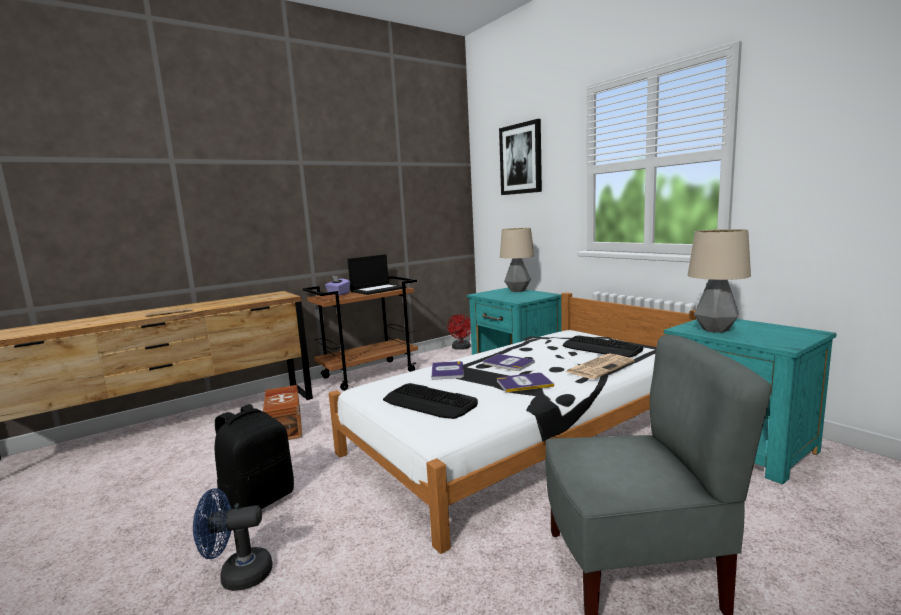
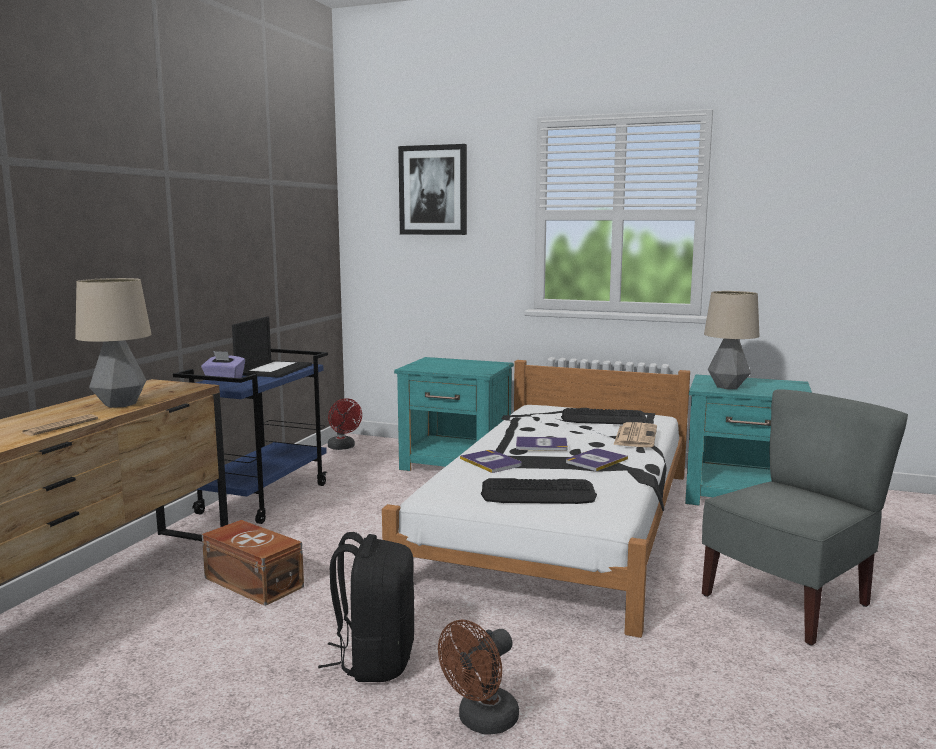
camera: 35 degrees left, 0 degrees up
blue fan [193,488,272,591] -> brown fan [438,619,519,734]
brown cart [303,276,418,391] -> blue cart [173,349,328,524]
table lamp [500,228,534,292] -> table lamp moved to [75,278,152,408]

